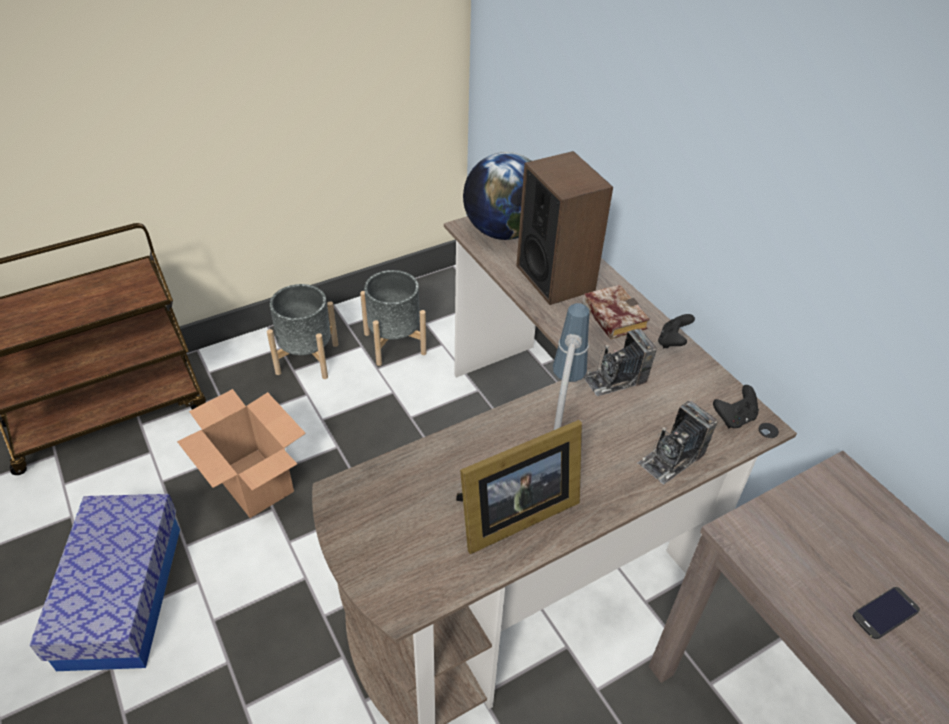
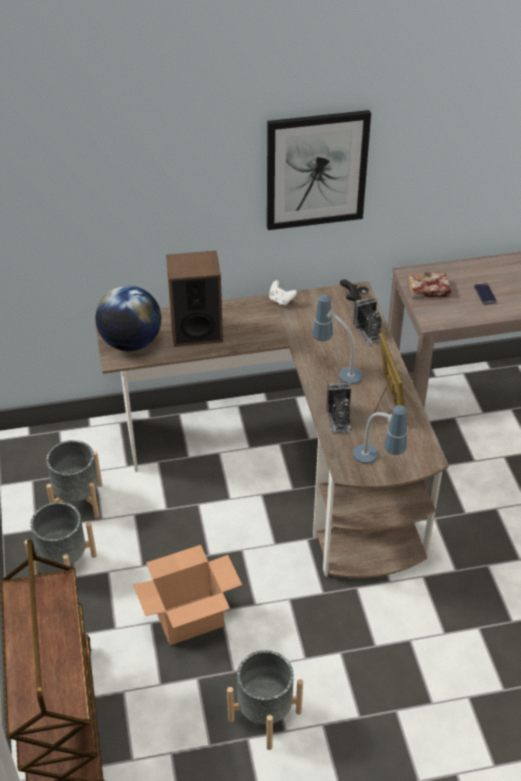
camera: 70 degrees left, 0 degrees up
storage box [30,494,180,671] -> grey planter [227,650,303,750]
book [583,285,650,339] -> book moved to [408,272,451,299]
camera [584,329,657,396] -> camera moved to [326,382,352,434]
black game controller [658,314,695,348] -> white game controller [269,280,297,306]
none -> picture [267,110,371,230]
none -> table lamp [353,405,407,464]

